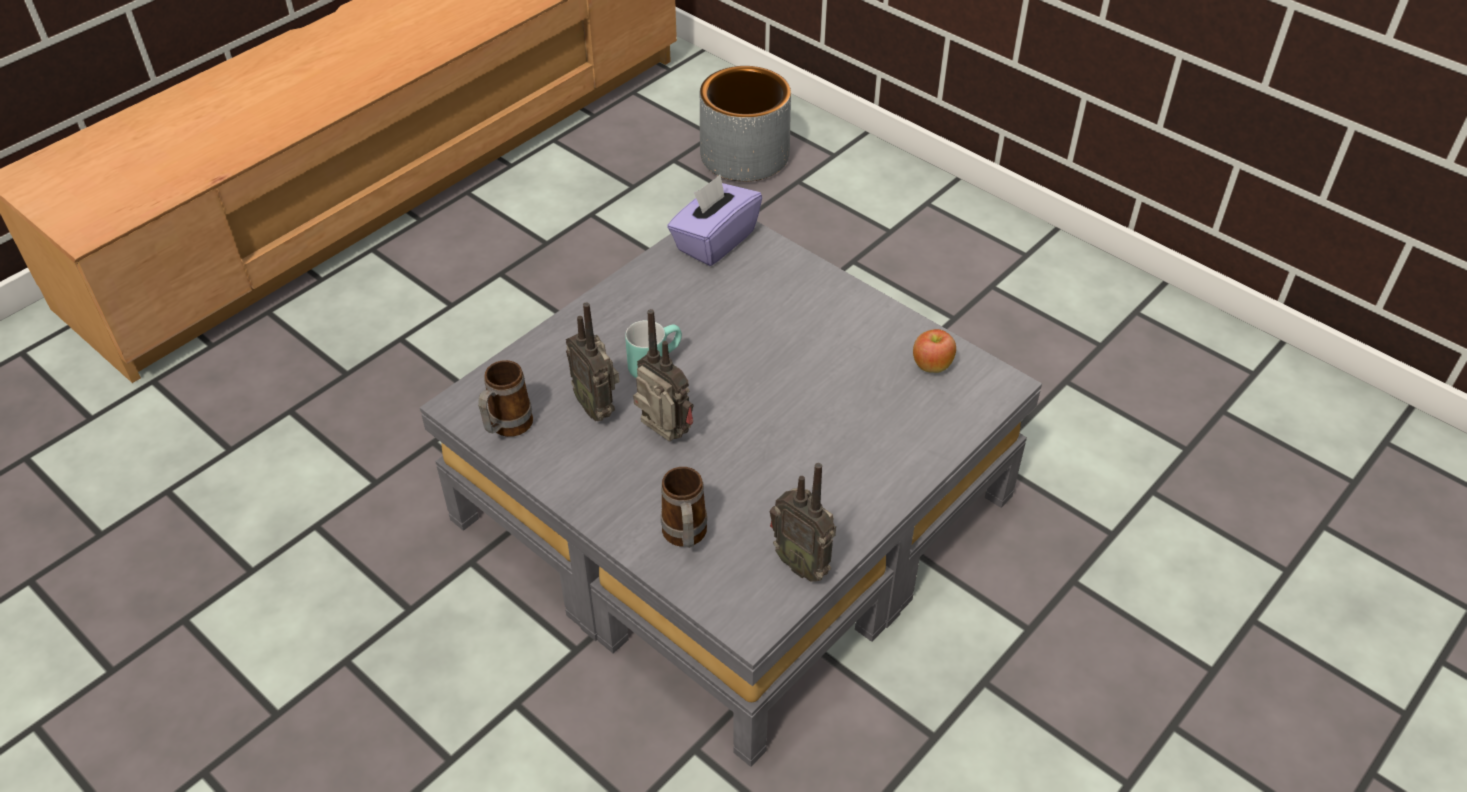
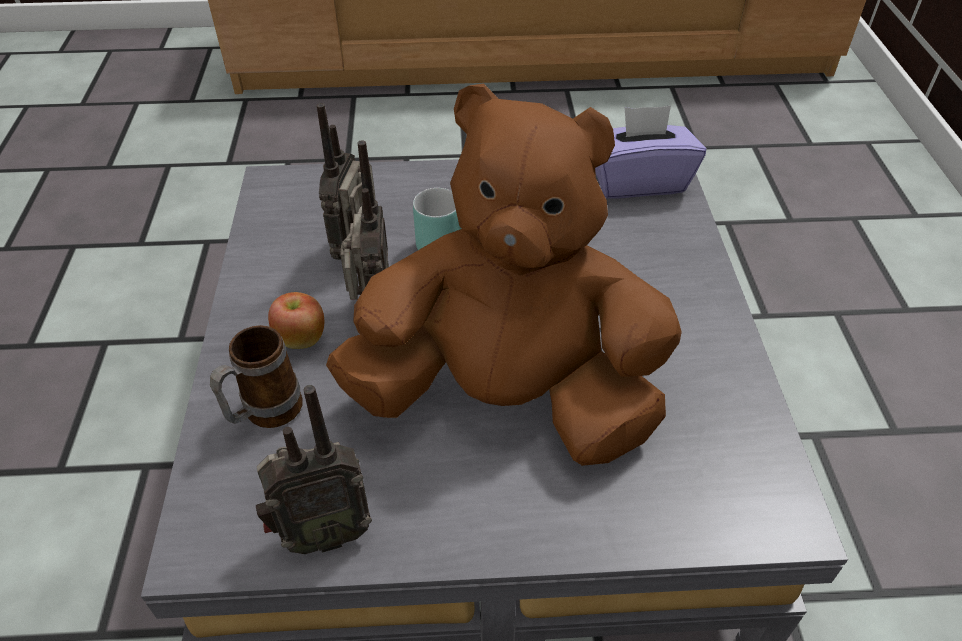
camera: 45 degrees right, 0 degrees up
mug [478,360,533,437] -> none
grey planter [700,66,791,182] -> none
radio [770,463,836,582] -> radio turned 105 degrees counterclockwise [256,385,372,554]
apple [913,329,956,373] -> apple moved to [268,292,324,349]
none -> brown plush toy [326,84,682,466]

